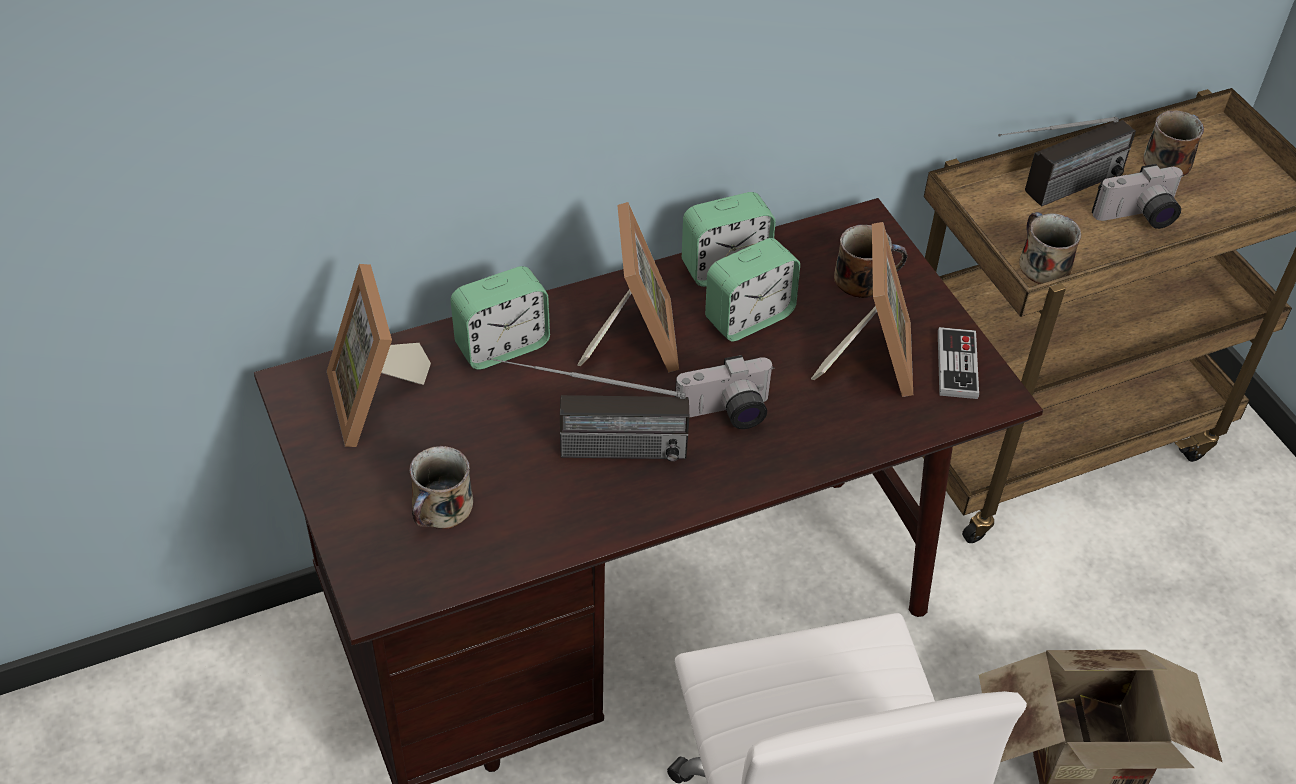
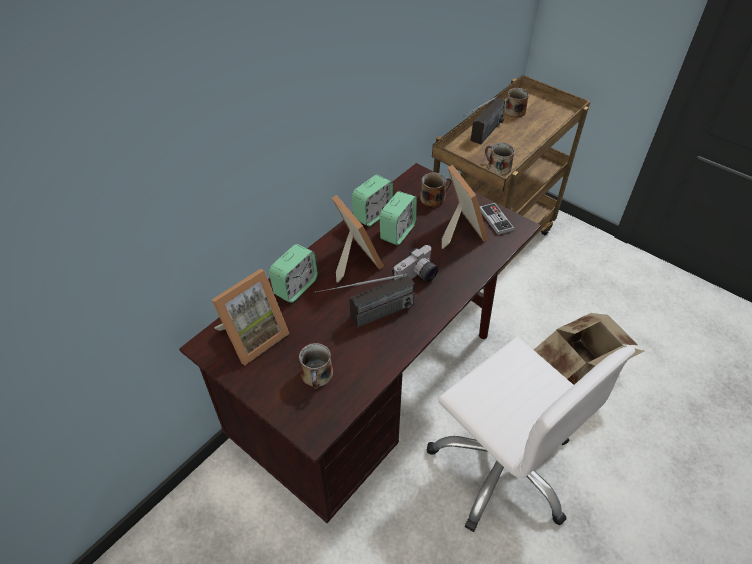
camera: 25 degrees left, 0 degrees up
picture frame [327,264,431,447] -> picture frame turned 90 degrees counterclockwise [212,269,290,365]
camera [1092,164,1184,229] -> none

